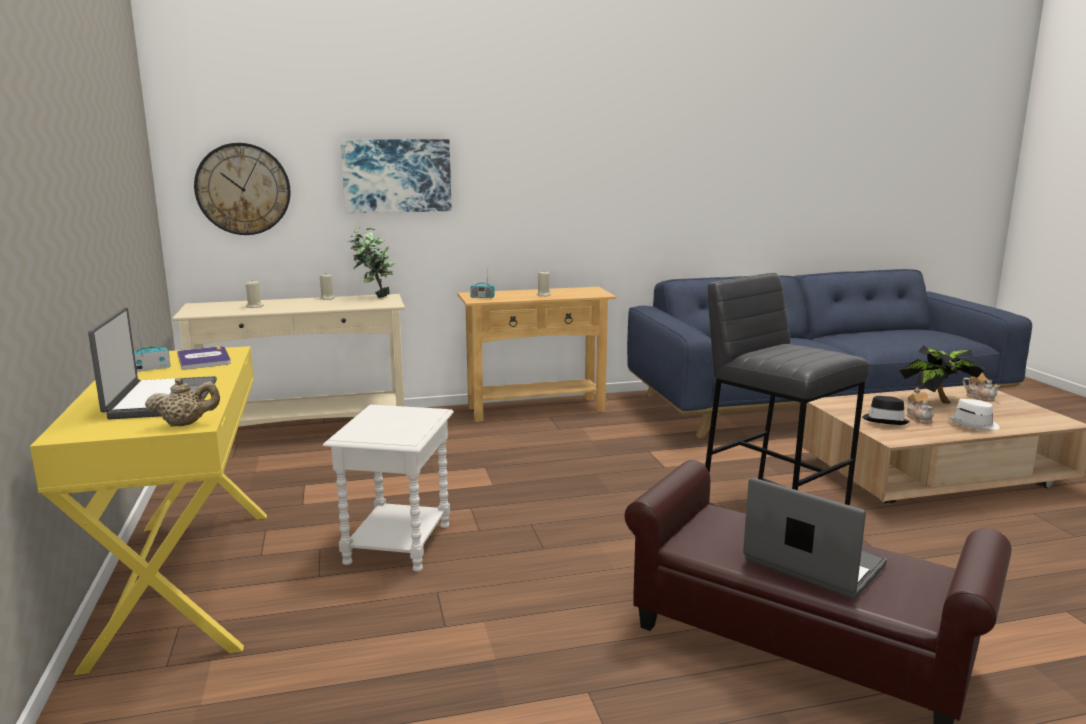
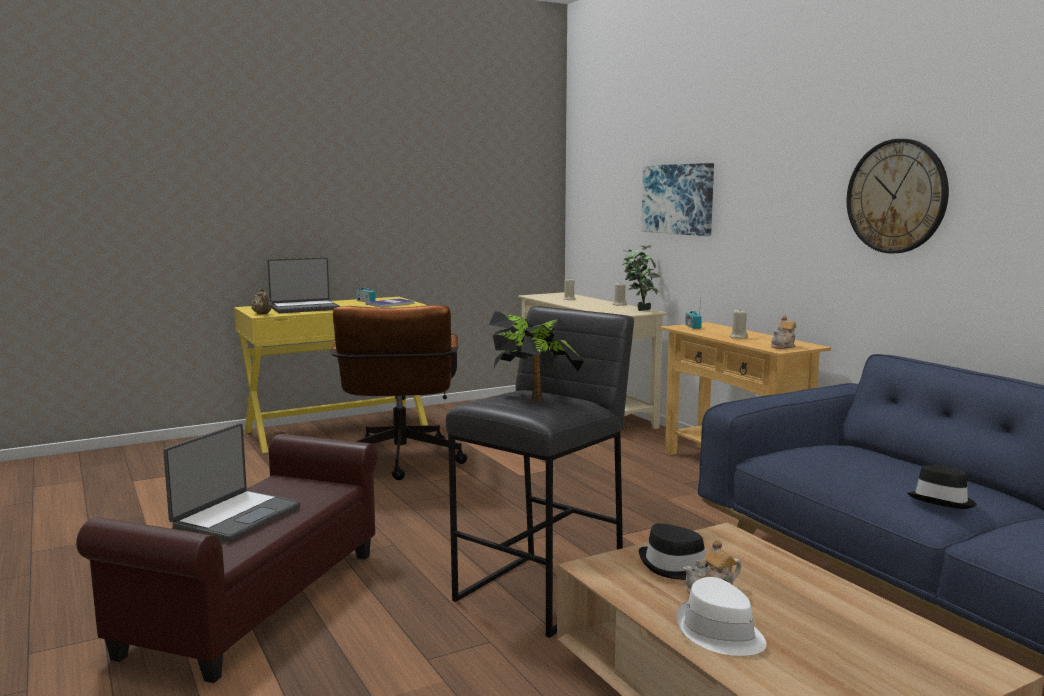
camera: 75 degrees right, 5 degrees down
wall clock [194,143,291,235] -> wall clock moved to [847,139,949,253]
white side table [323,405,454,571] -> brown office chair [331,305,468,480]
potted plant [899,346,984,404] -> potted plant moved to [489,311,584,402]
teapot [962,373,1000,401] -> teapot moved to [771,315,796,349]
none -> black hat [907,465,977,509]

